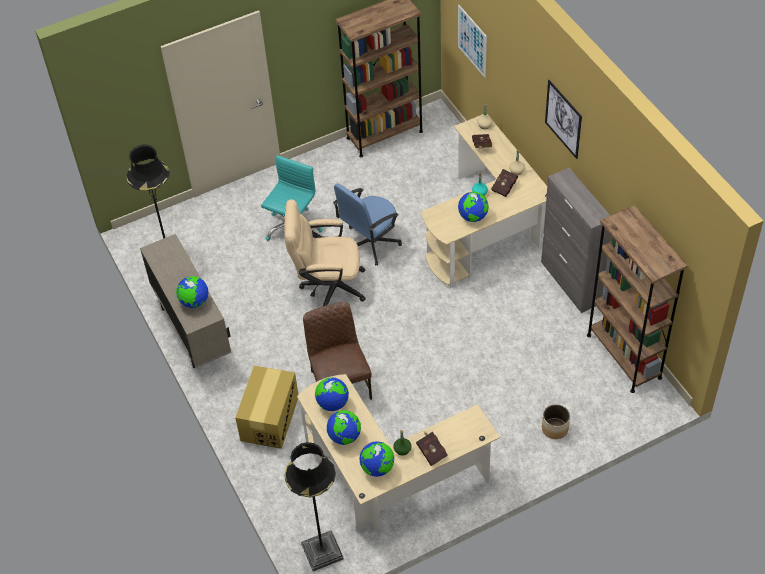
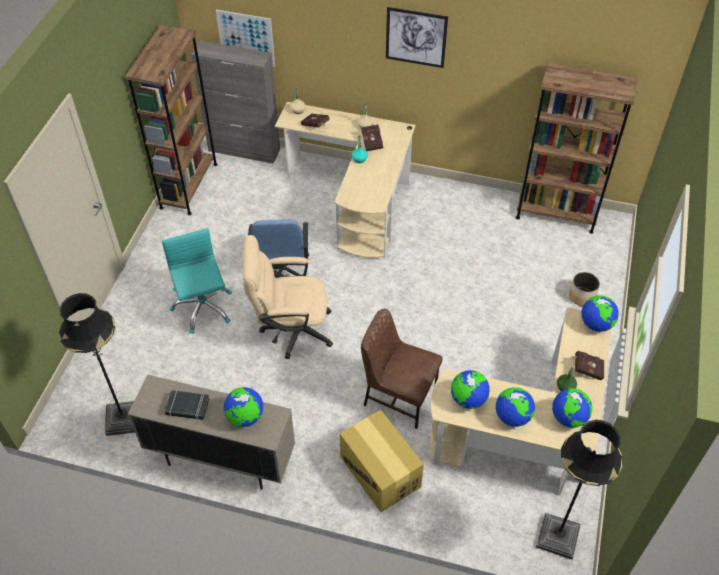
camera: 50 degrees left, 0 degrees up
beige office chair [285,199,366,306] -> beige office chair turned 45 degrees clockwise [243,235,333,359]
globe [458,191,489,222] -> globe moved to [581,296,619,332]
grey cabinet [541,168,611,313] -> grey cabinet moved to [191,41,280,164]
none -> black book [164,390,210,420]

